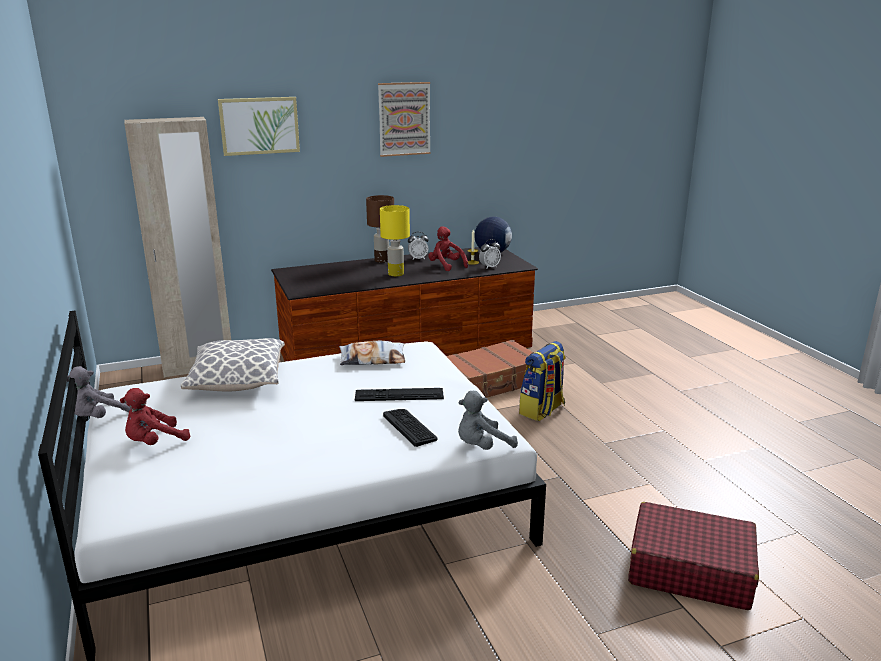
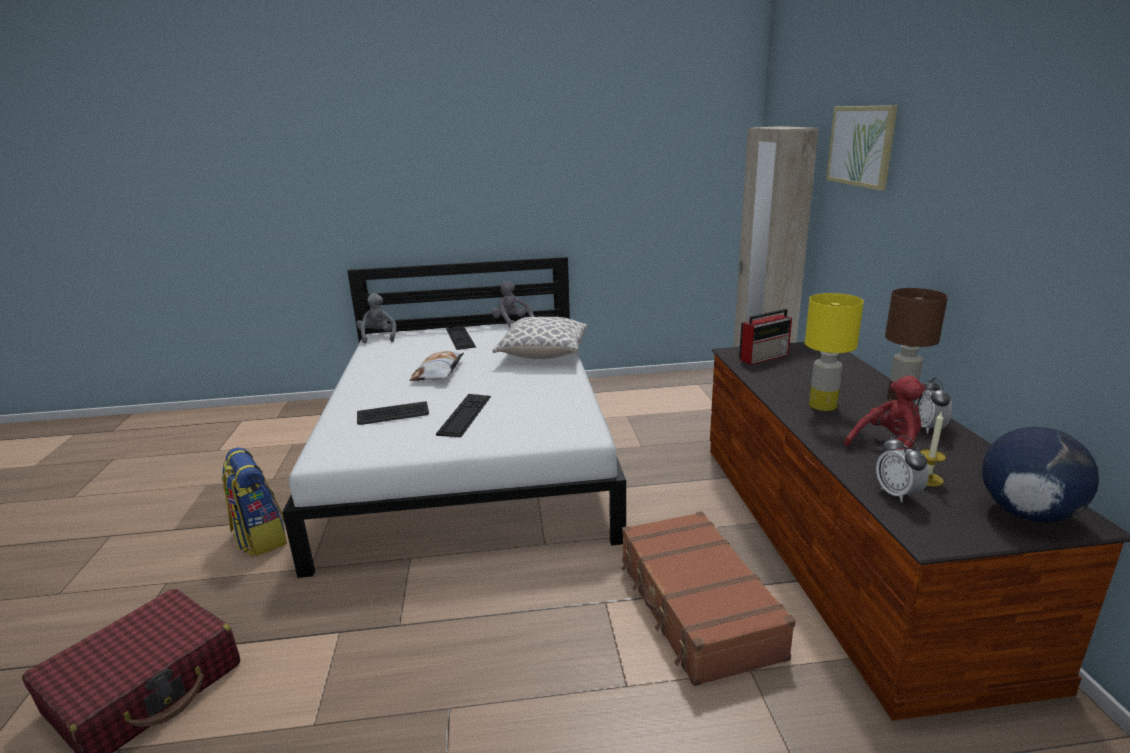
camera: 105 degrees right, 0 degrees up
red plush toy [120,388,190,445] -> keyboard [446,326,476,350]
pillow [339,341,405,365] -> pillow moved to [409,351,464,381]
picture [378,82,431,157] -> none
grey plush toy [458,391,518,450] -> grey plush toy moved to [356,293,396,344]
backpack [519,341,566,421] -> backpack moved to [222,447,287,557]
none -> radio [739,309,792,365]

